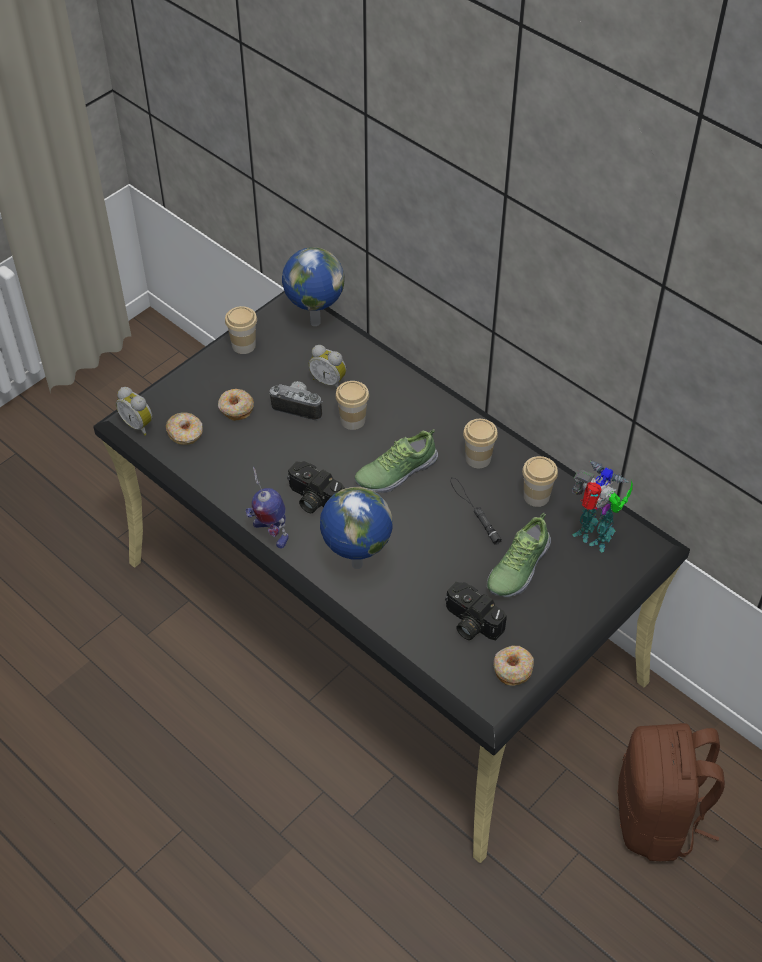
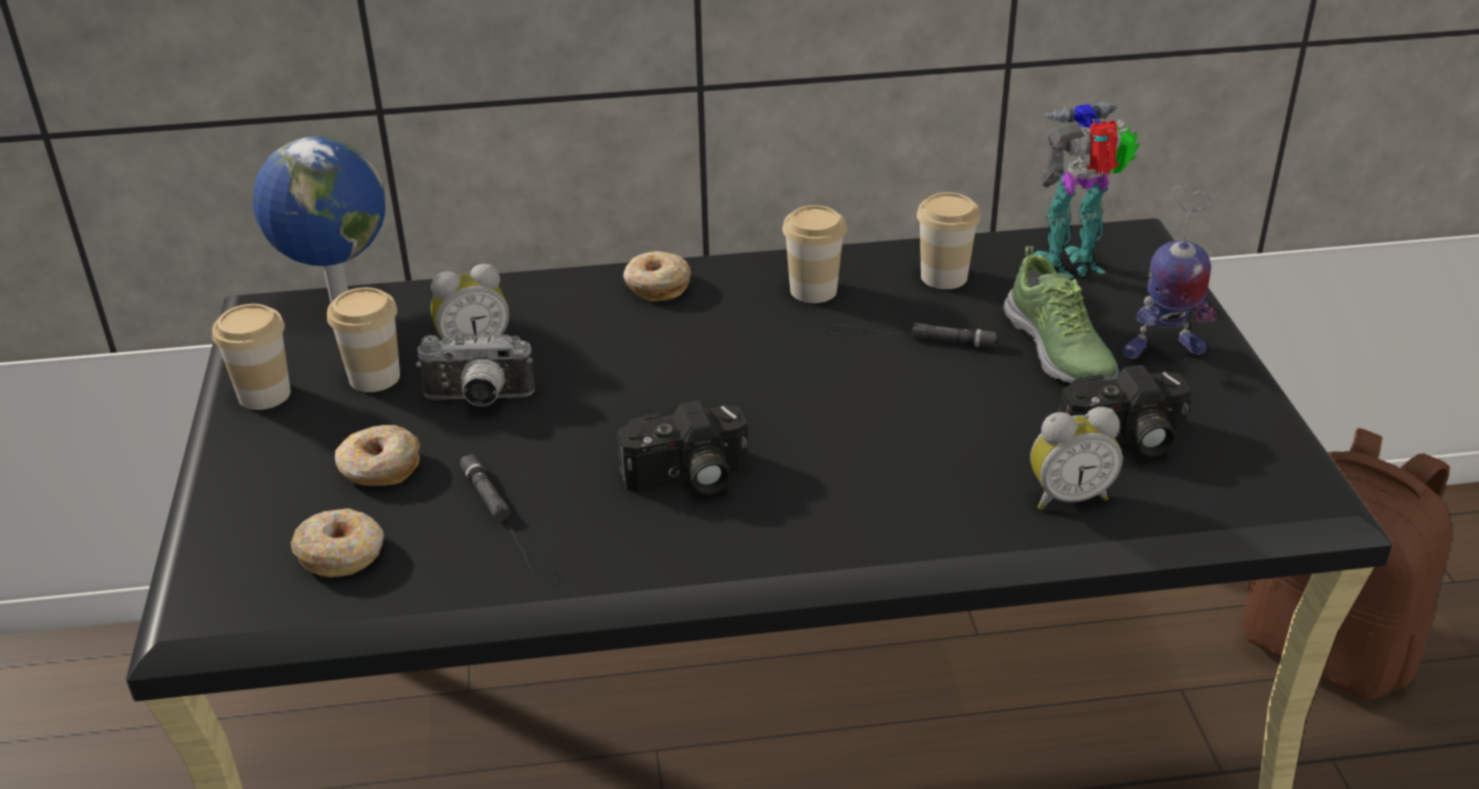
camera: 50 degrees left, 15 degrees down
alarm clock [116,387,153,436] -> alarm clock moved to [1030,407,1123,510]
toy robot [246,467,289,549] -> toy robot moved to [1123,187,1217,358]
camera [270,381,323,420] -> camera turned 150 degrees counterclockwise [416,335,535,406]
globe [320,487,393,569] -> none
cup [335,381,369,430] -> cup moved to [327,287,400,392]
shoe [355,429,438,493] -> none
donut [493,646,534,686] -> donut moved to [623,251,691,302]
none -> black flashlight [460,454,556,582]

